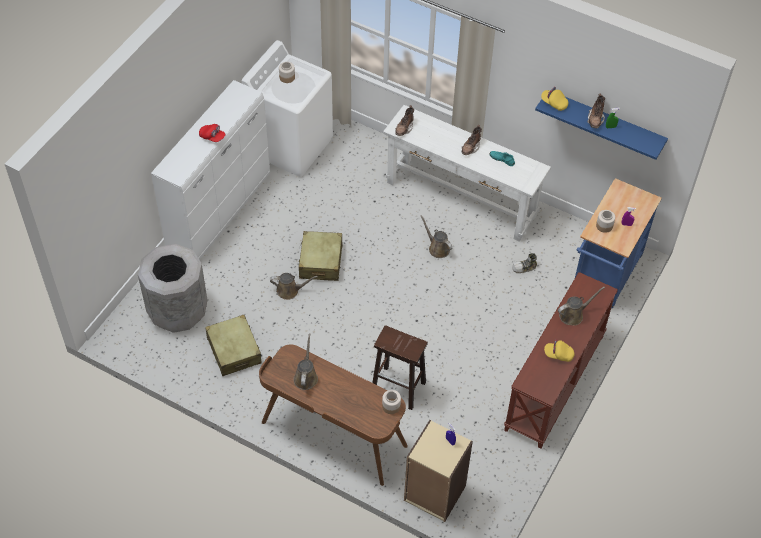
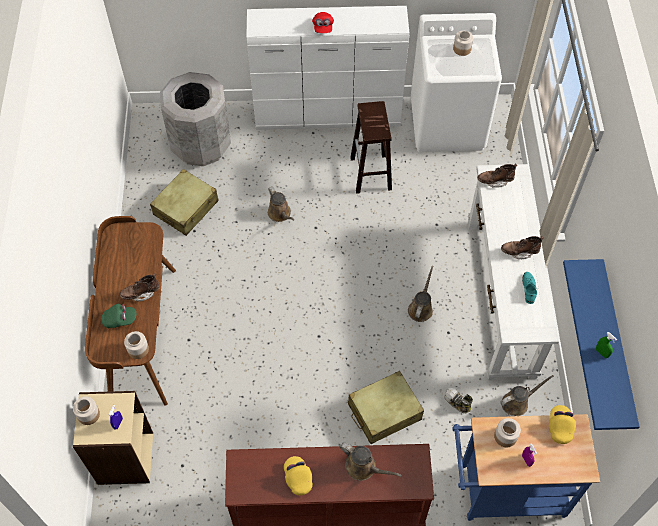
camera: 60 degrees right, 5 degrees up
brown watering can [293,333,318,390] -> brown watering can moved to [500,375,554,416]
beige suitcase [299,231,343,281] -> beige suitcase moved to [348,371,424,444]
brown stool [372,325,428,410] -> brown stool moved to [350,101,392,194]
yellow cap [541,87,568,111] -> yellow cap moved to [549,405,576,444]
brown boot [587,93,605,128] -> brown boot moved to [120,273,160,302]
none -> jar [73,396,100,425]
none -> green cap [101,304,136,328]

